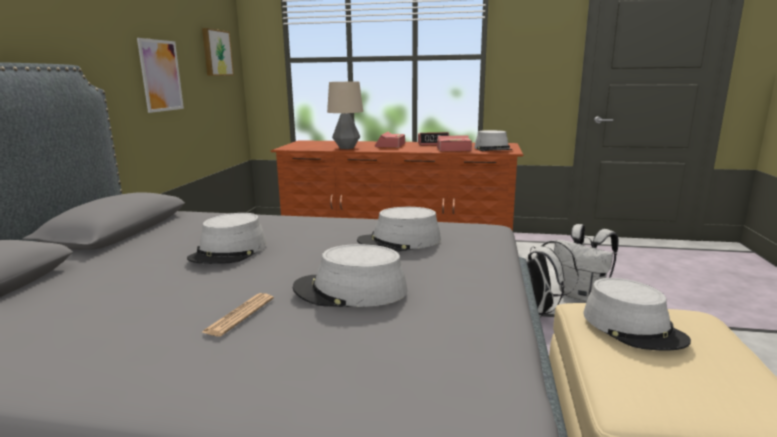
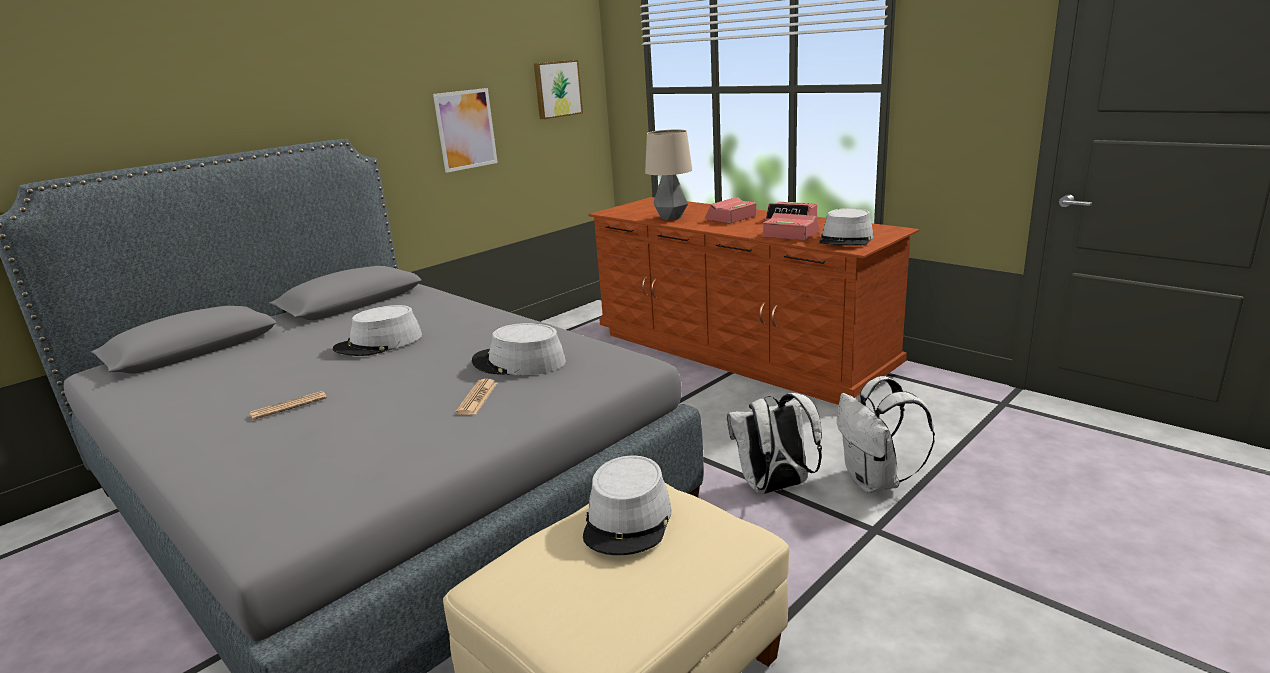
camera: 35 degrees right, 5 degrees up
grey hat [293,244,408,307] -> none
none -> newspaper [455,379,498,415]

